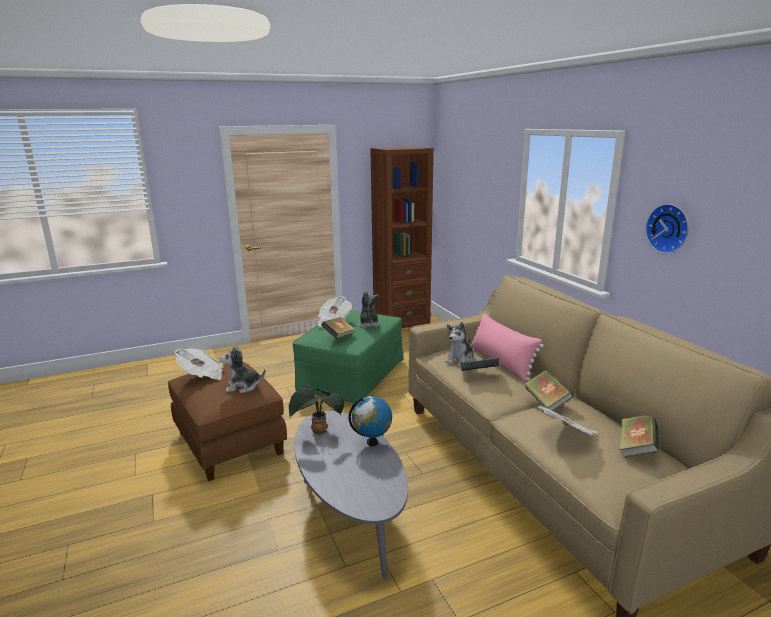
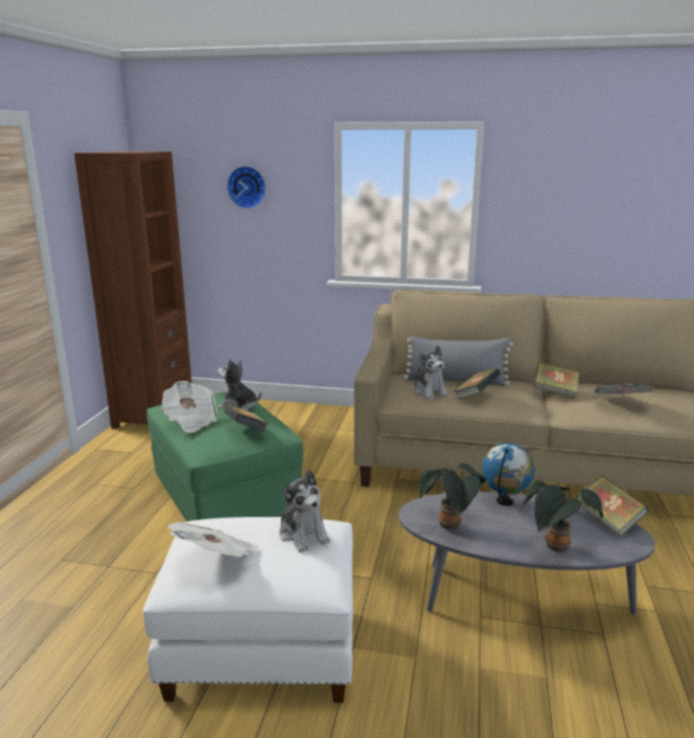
camera: 55 degrees left, 0 degrees up
brown ottoman [168,362,287,481] -> white ottoman [143,517,353,703]
plush toy [220,346,265,393] -> plush toy turned 60 degrees counterclockwise [279,470,331,553]
pink pillow [471,313,544,381] -> grey pillow [404,335,513,386]
book [619,415,659,458] -> book moved to [577,475,649,537]
wall clock [645,204,689,254] -> wall clock moved to [227,166,266,209]
none -> potted plant [523,480,603,552]

